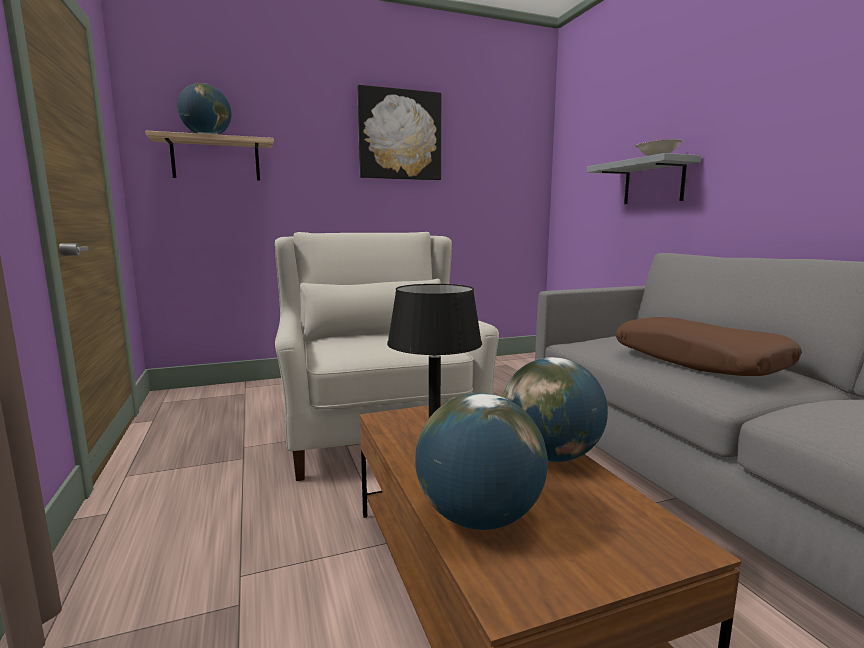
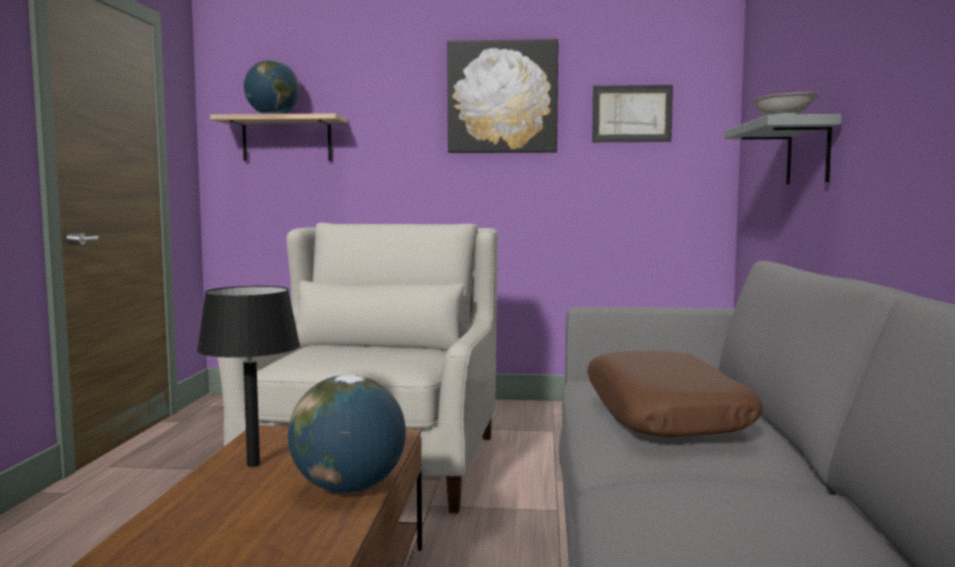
camera: 25 degrees right, 5 degrees down
globe [415,393,548,530] -> none
none -> picture [592,85,673,142]

